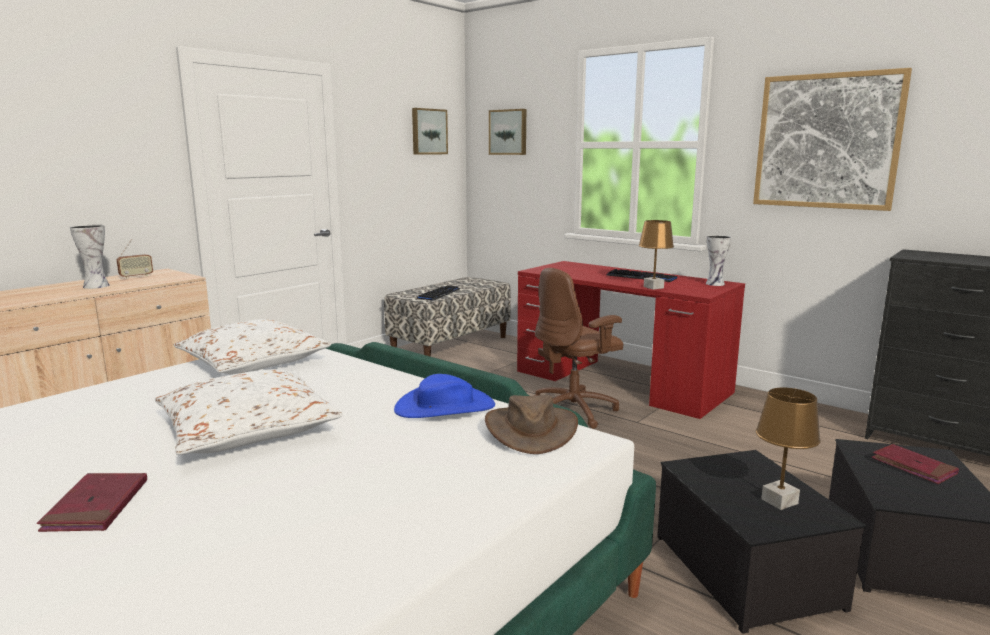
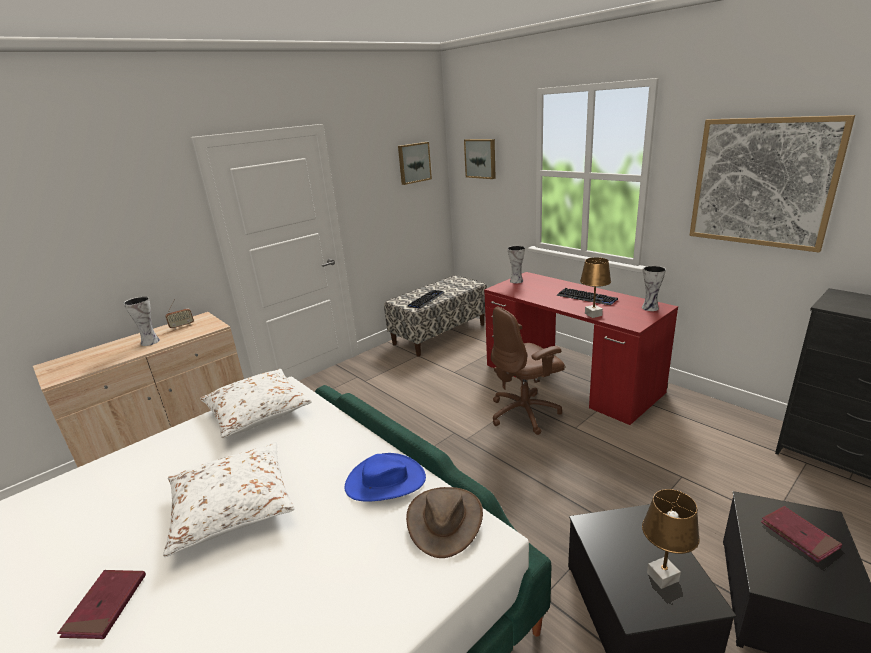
camera: 10 degrees right, 10 degrees up
none -> vase [508,246,525,283]

